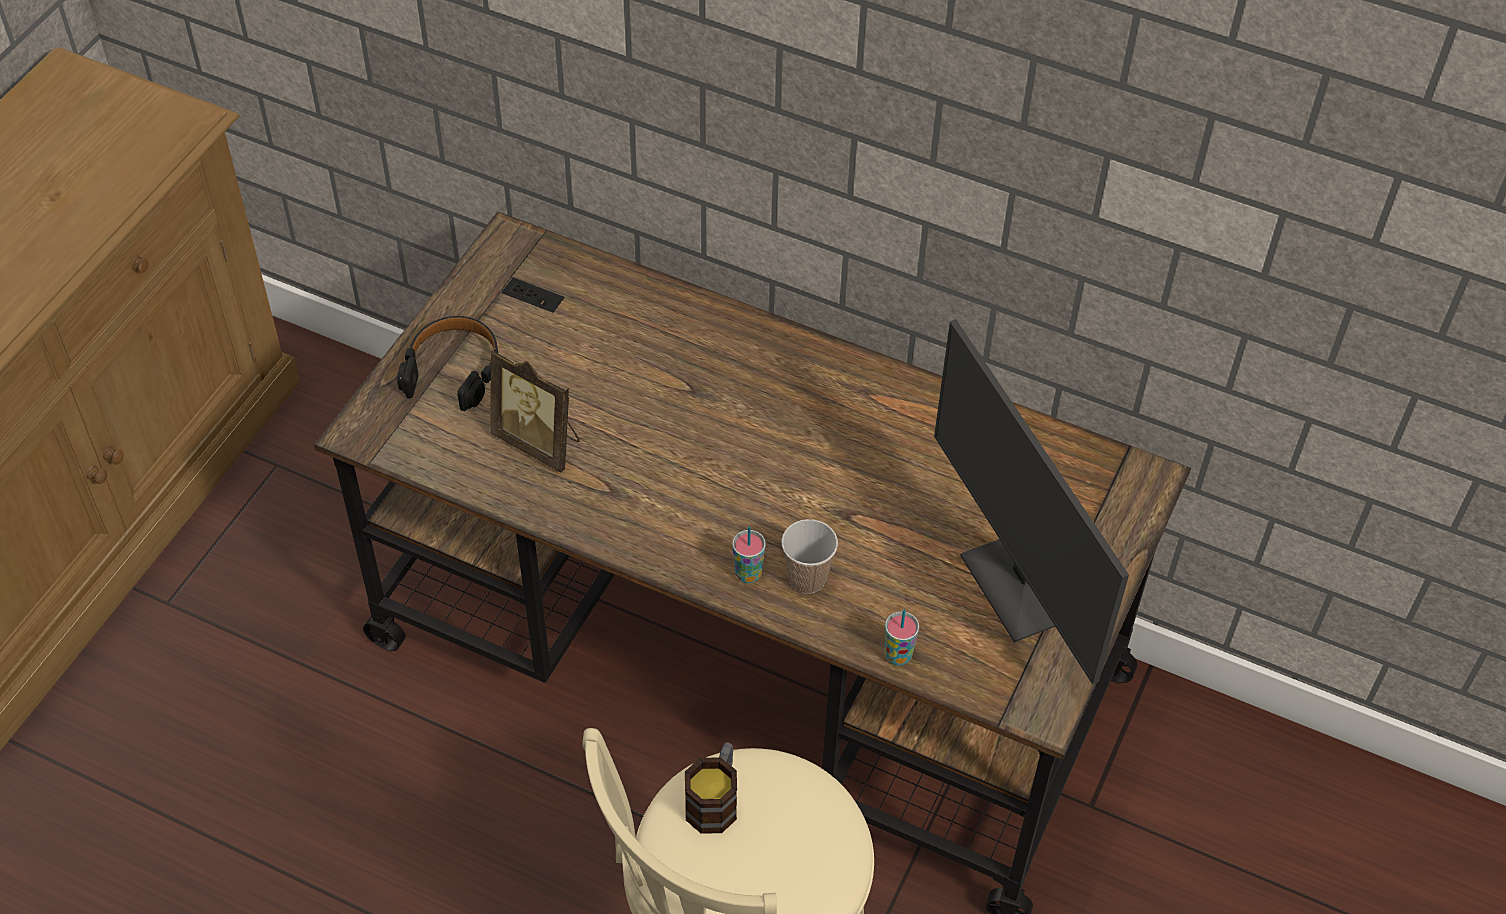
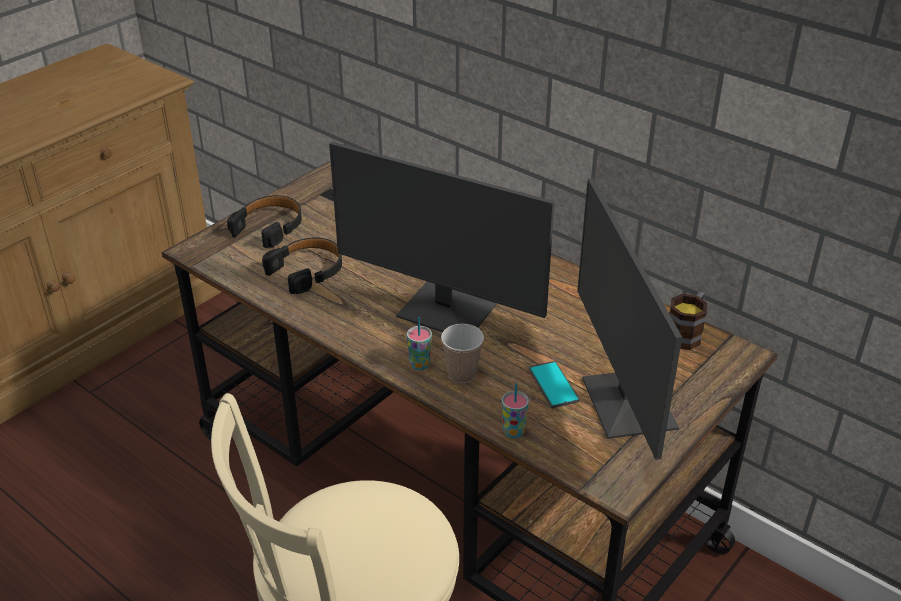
camera: 15 degrees right, 15 degrees down
picture frame [490,348,580,473] -> black headphones [262,237,342,294]
mug [685,742,737,834] -> mug moved to [669,292,707,350]
none -> monitor [329,142,555,332]
none -> phone [529,361,579,408]

